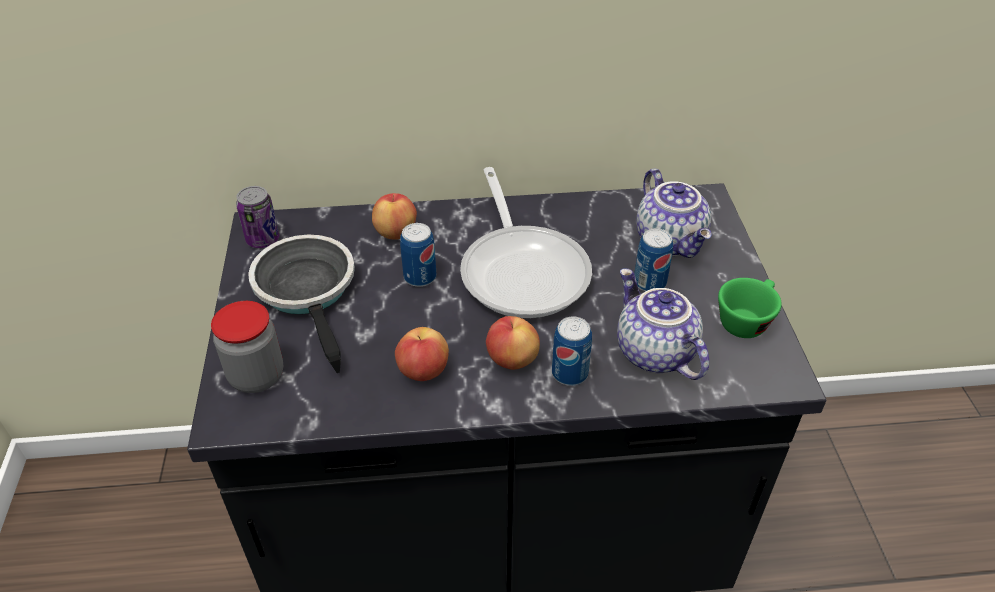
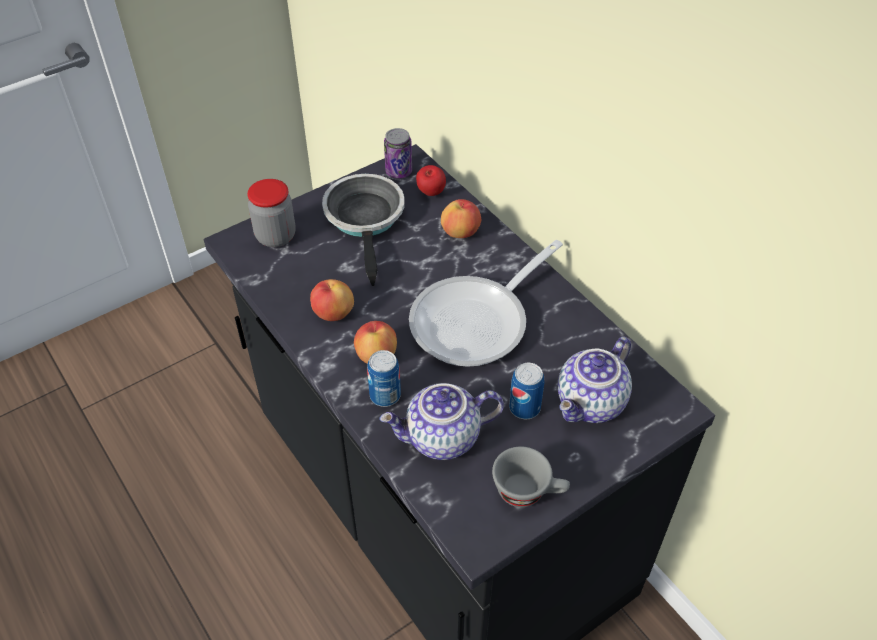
camera: 60 degrees right, 5 degrees up
frying pan [248,235,355,373] -> frying pan turned 45 degrees counterclockwise [322,174,405,286]
can [400,223,436,287] -> none
teapot [617,268,709,380] -> teapot turned 135 degrees counterclockwise [379,383,504,460]
green cup [718,278,782,338] -> grey cup [492,447,570,507]
none -> apple [416,165,446,196]

